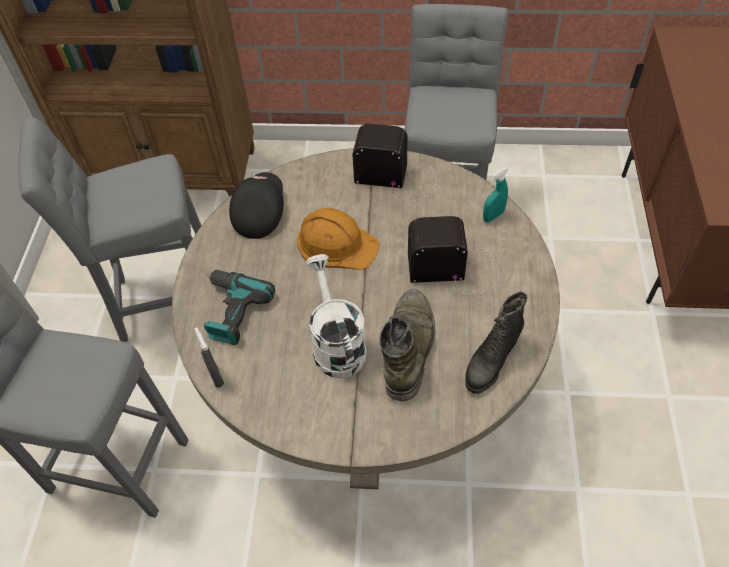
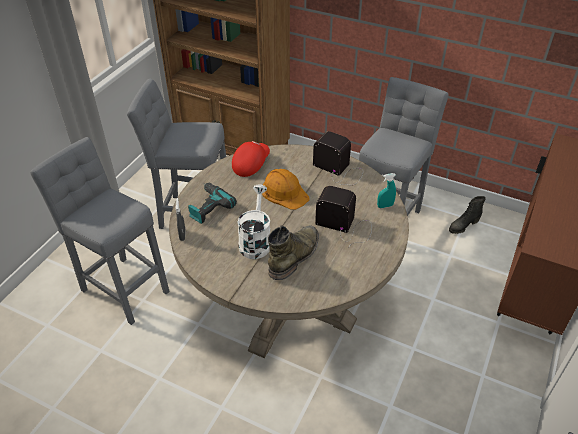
camera: 20 degrees right, 10 degrees down
black cap [229,172,284,239] -> red cap [232,141,270,177]
black boot [465,291,527,394] -> black boot moved to [449,196,486,234]

